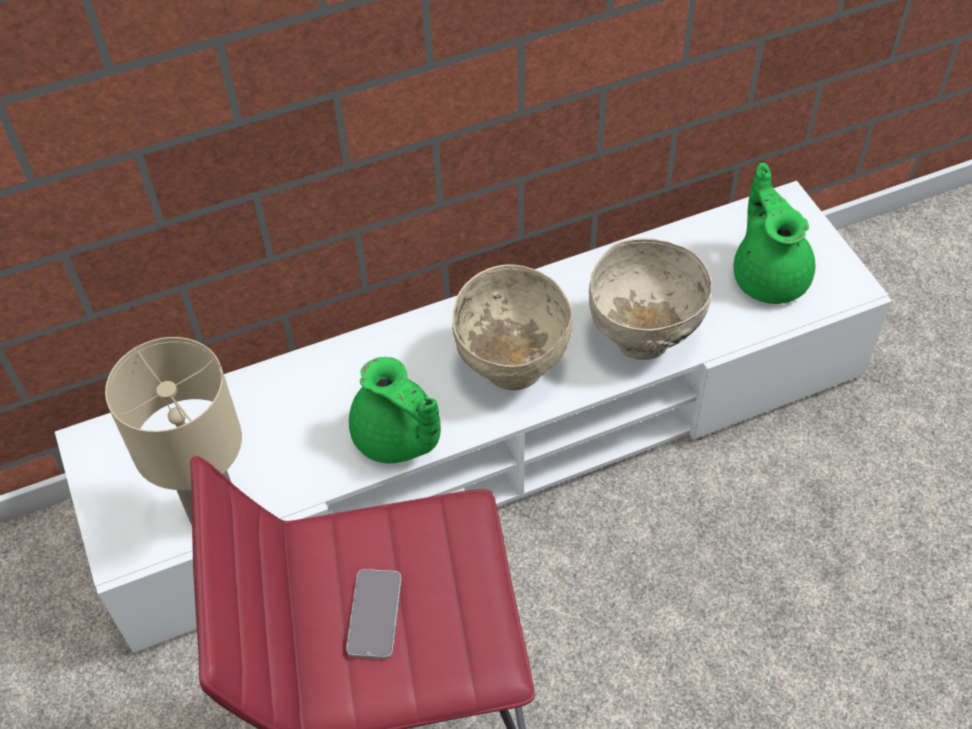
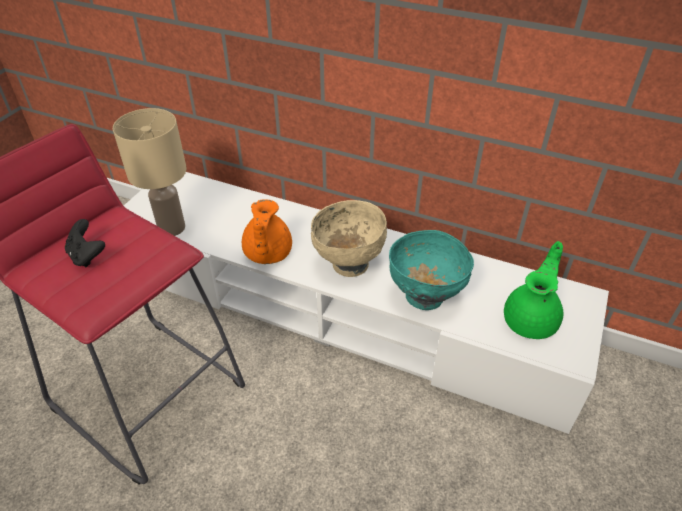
camera: 45 degrees right, 10 degrees down
phone [346,569,402,659] -> black game controller [65,219,105,268]
green teapot [349,357,441,463] -> orange teapot [242,199,292,264]
beige bowl [589,238,712,360] -> turquoise bowl [389,230,474,310]

